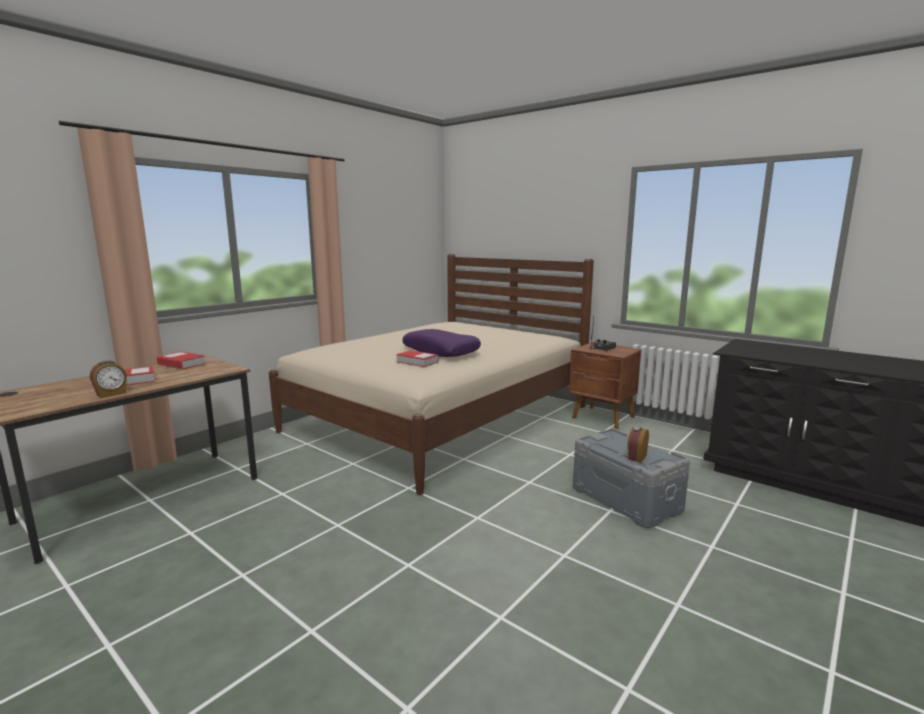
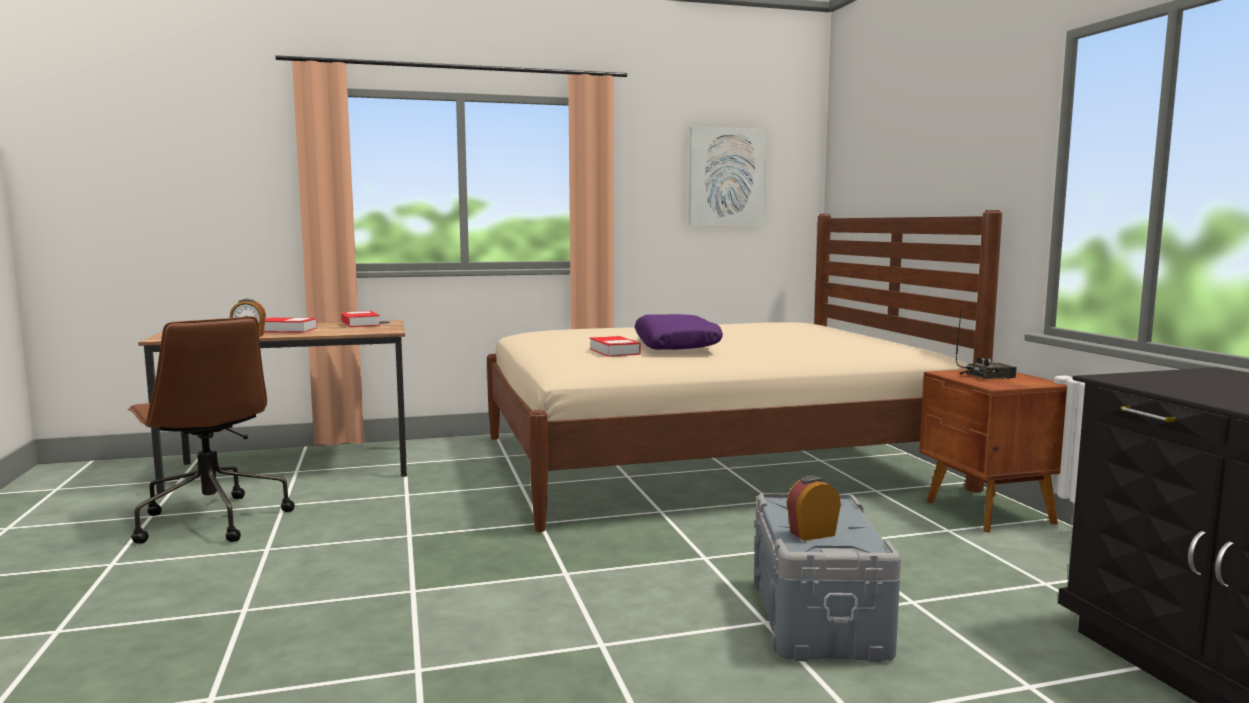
camera: 35 degrees right, 5 degrees down
none -> brown office chair [128,316,295,544]
none -> picture [689,127,766,225]

